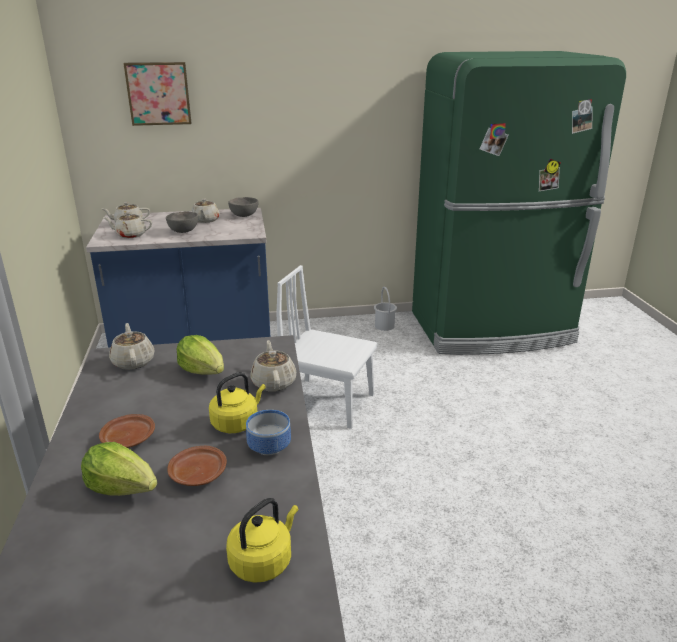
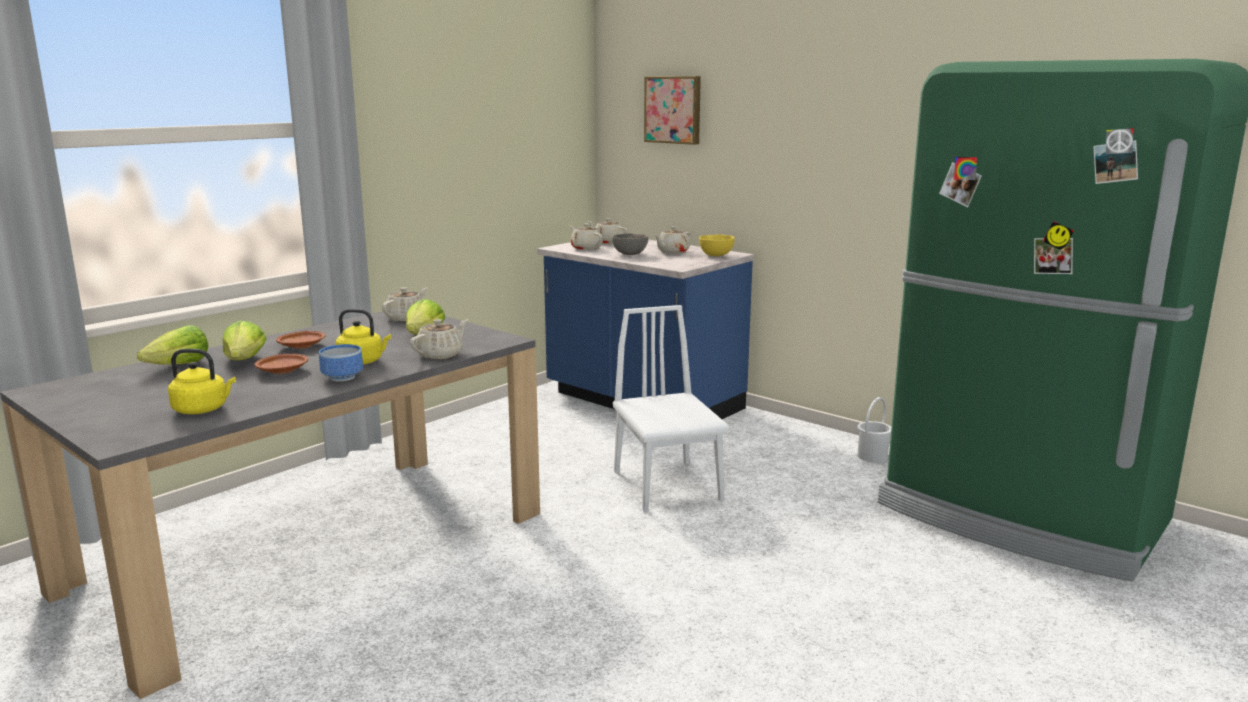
camera: 50 degrees right, 10 degrees down
grey bowl [228,197,259,217] -> yellow bowl [699,234,735,256]
none -> lettuce [137,325,208,365]

